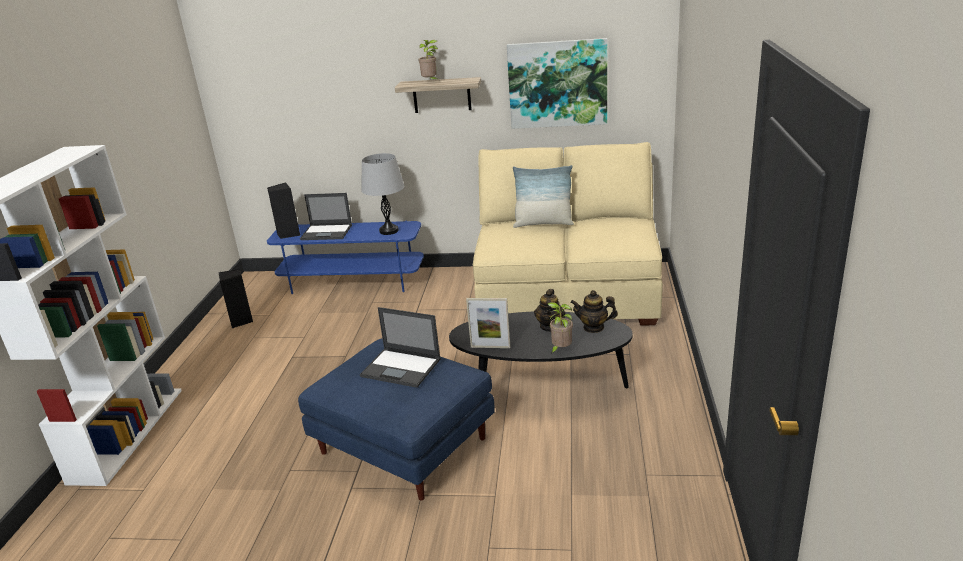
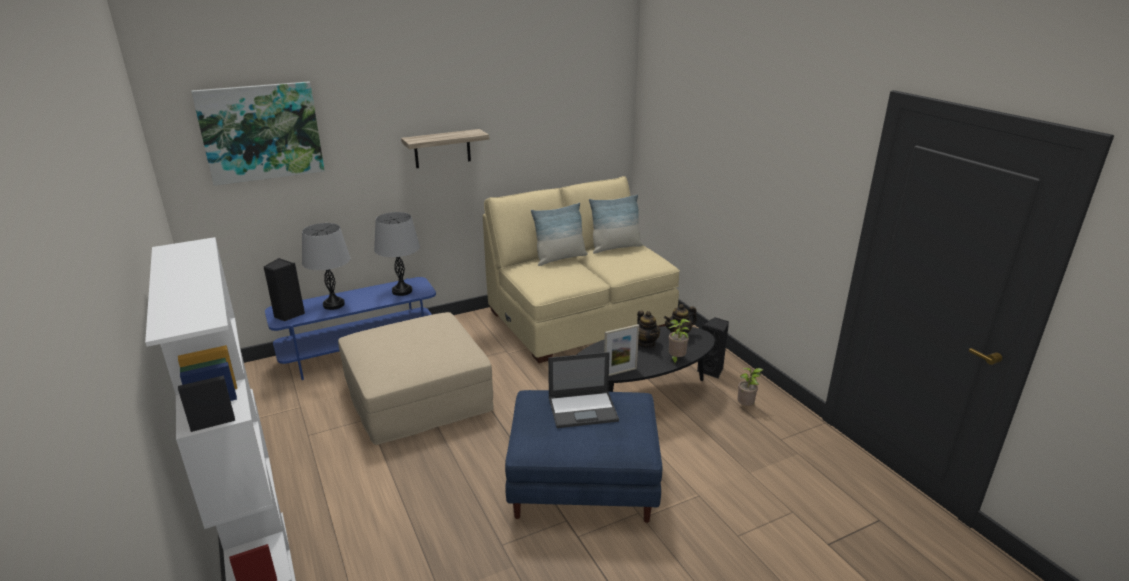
camera: 35 degrees left, 0 degrees up
black speaker [218,269,253,328] -> black speaker moved to [697,317,729,379]
laptop [300,193,352,240] -> grey table lamp [302,223,351,310]
potted plant [418,40,440,81] -> potted plant moved to [738,368,763,406]
picture [507,38,607,129] -> picture moved to [191,81,325,186]
none -> beige ottoman [338,312,494,445]
none -> pillow [589,194,643,254]

